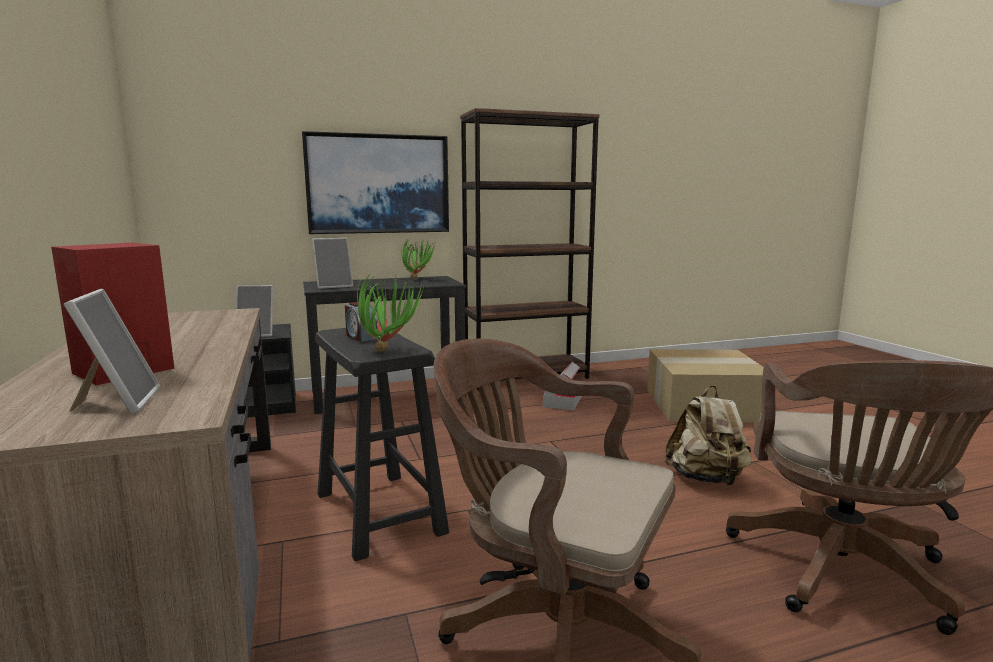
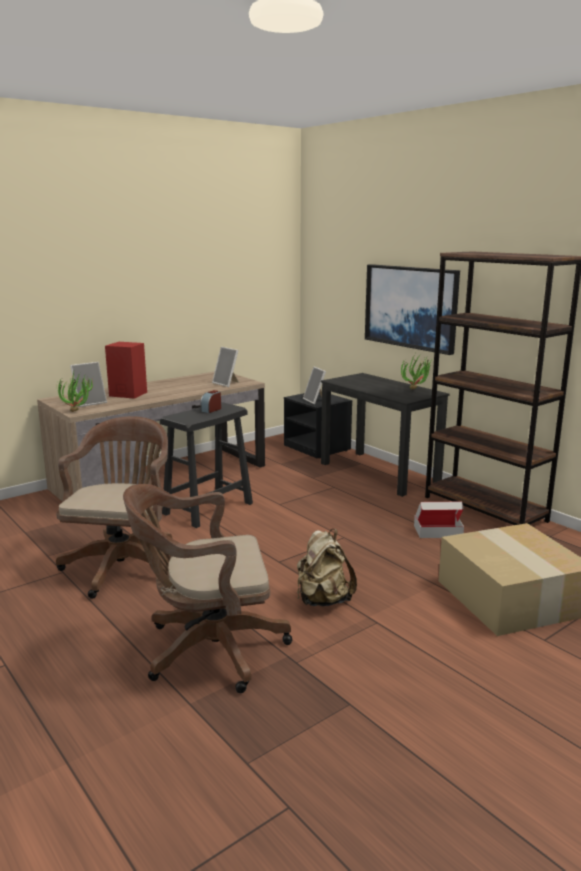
camera: 70 degrees right, 5 degrees up
picture frame [312,238,353,289] -> picture frame moved to [212,347,239,387]
potted plant [357,269,424,352] -> potted plant moved to [58,372,93,412]

